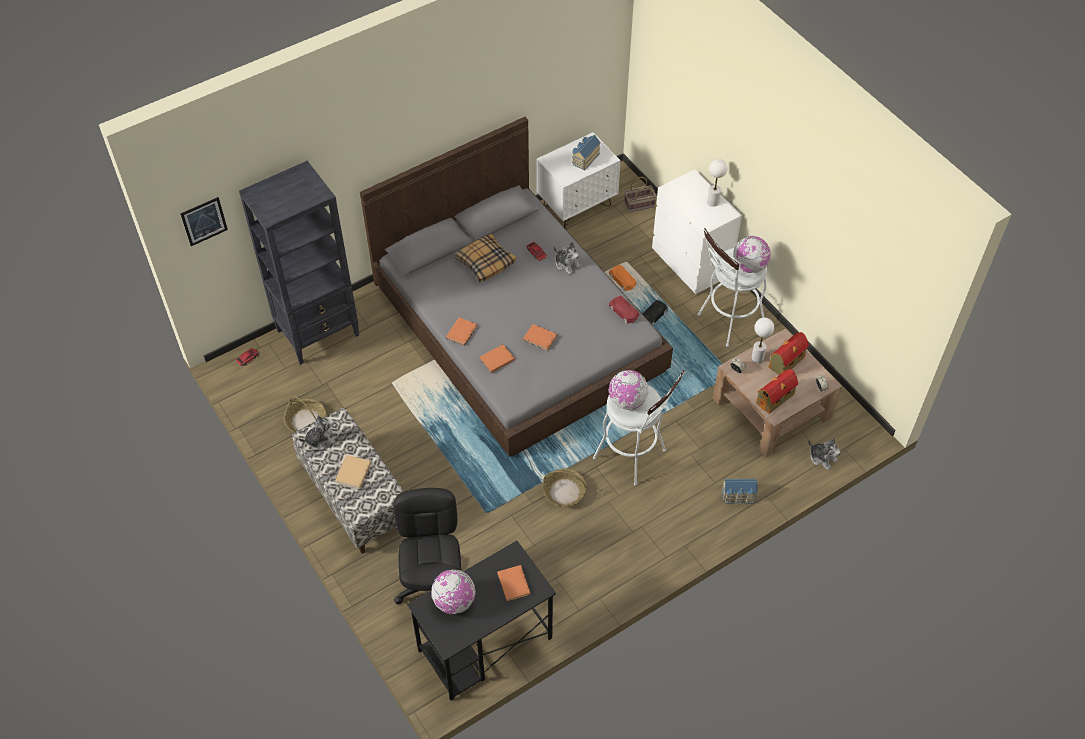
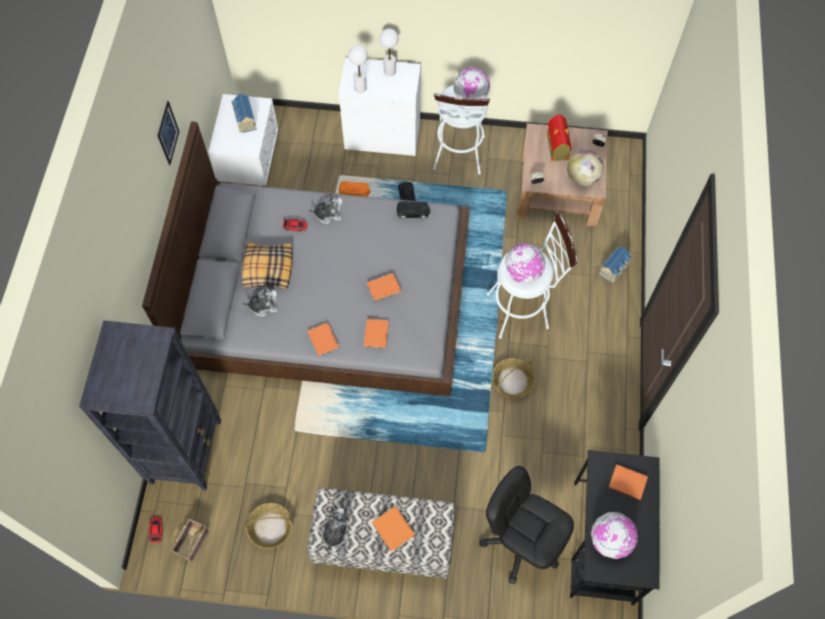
camera: 50 degrees left, 10 degrees up
picture [180,197,228,246] -> picture moved to [157,101,179,165]
beige book [335,455,371,489] -> orange book [372,506,415,551]
red toy car [609,296,639,323] -> black toy car [397,201,430,219]
basket [624,177,656,212] -> basket moved to [171,518,209,562]
white table lamp [751,318,774,363] -> white table lamp moved to [349,45,368,93]
toy house [756,369,798,414] -> globe [567,150,604,186]
plush toy [808,439,841,470] -> plush toy moved to [242,286,278,317]

